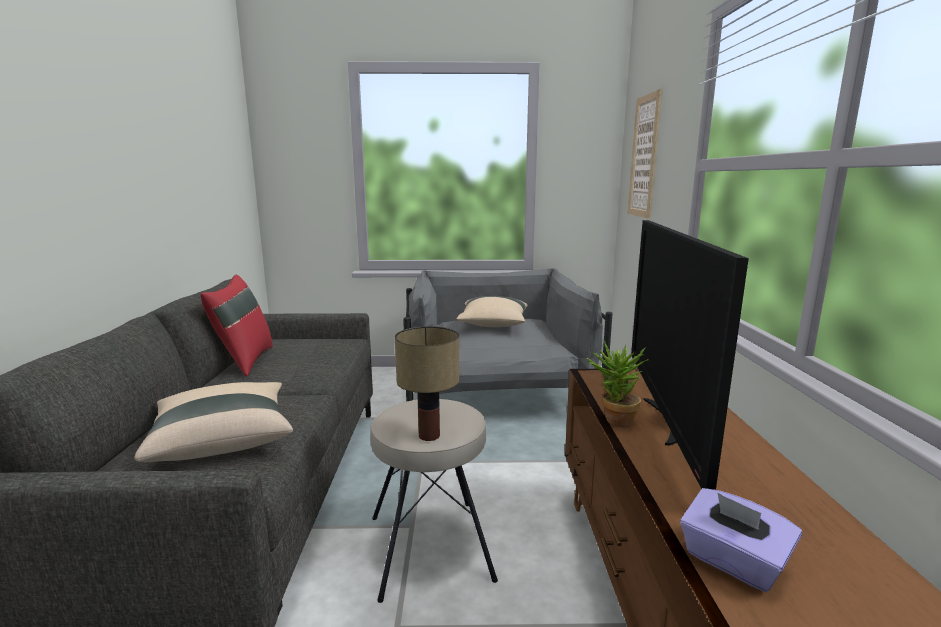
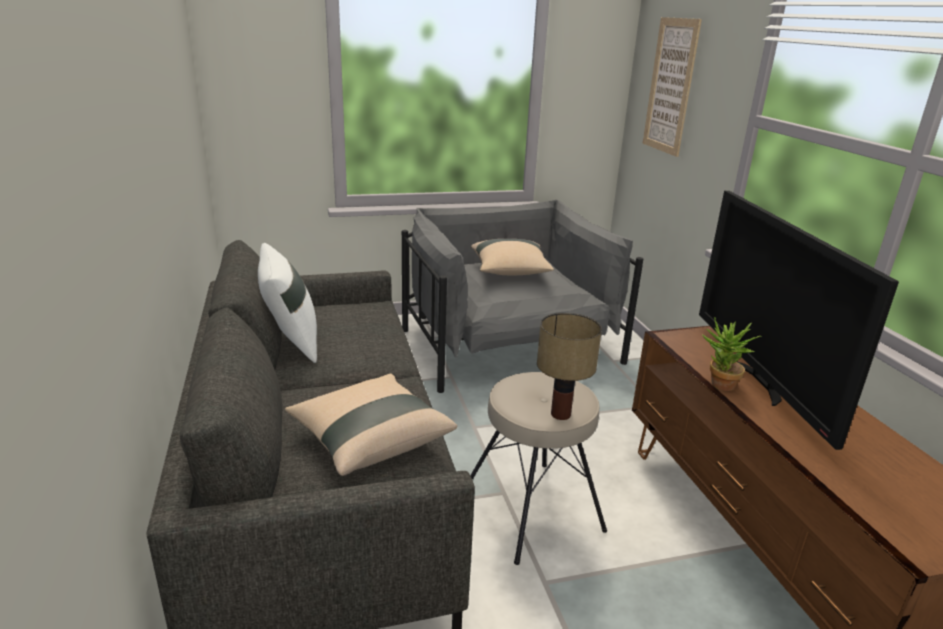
camera: 15 degrees left, 10 degrees up
red pillow [200,275,273,377] -> white pillow [258,243,317,363]
purple tissue box [680,488,802,592] -> none

